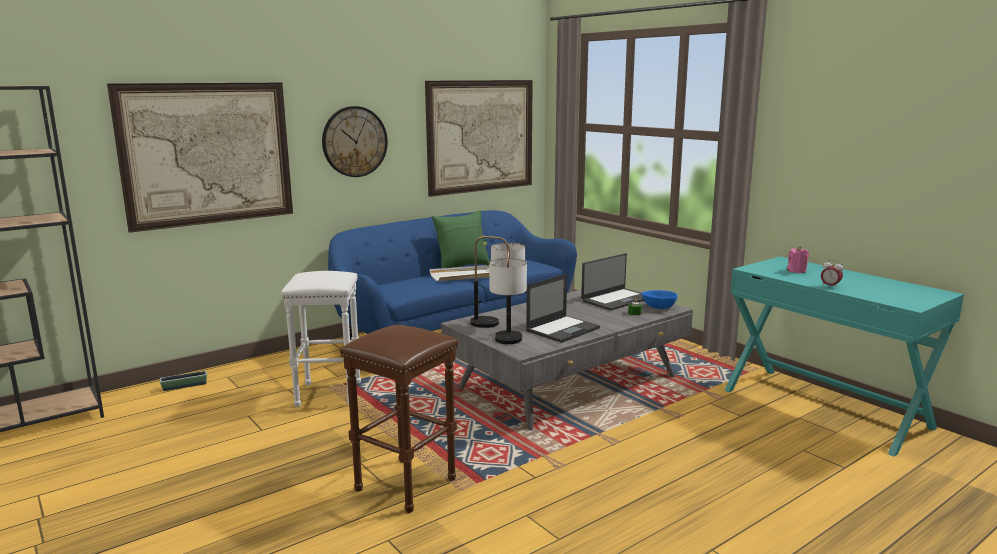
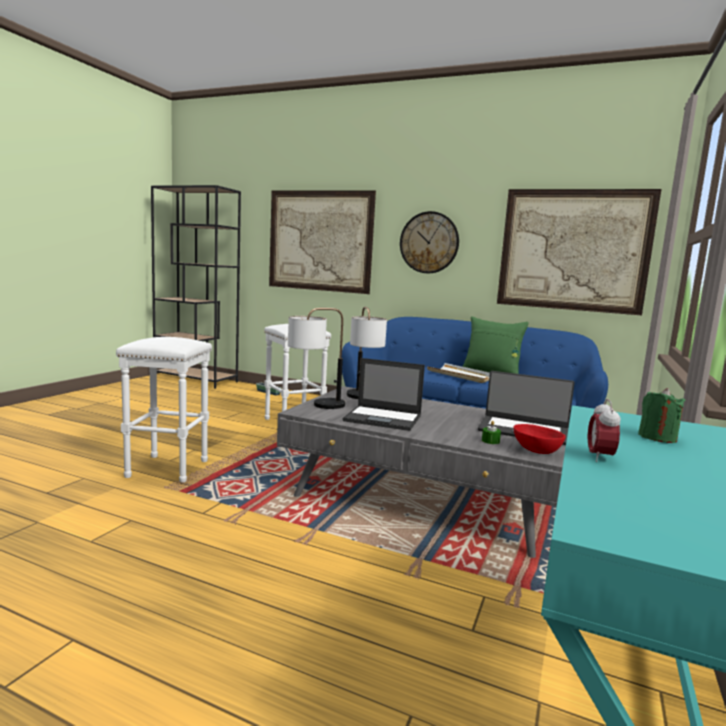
camera: 60 degrees right, 5 degrees down
brown stool [340,324,458,513] -> white stool [116,337,212,483]
blue bowl [642,290,678,309] -> red bowl [513,424,566,454]
pink candle [787,246,809,273] -> green candle [638,388,685,443]

